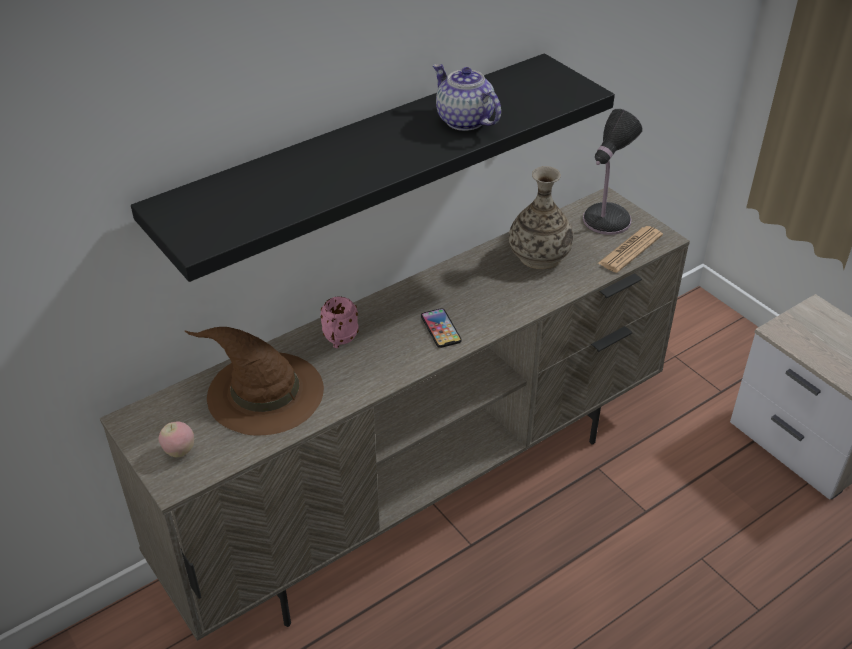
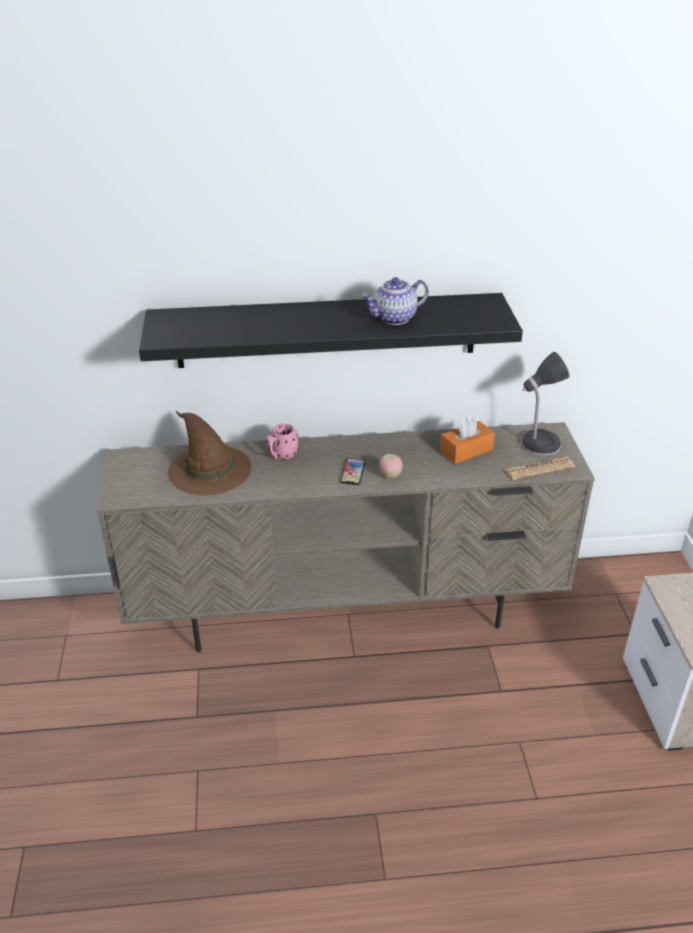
camera: 30 degrees right, 5 degrees down
apple [158,421,194,458] -> apple moved to [380,454,403,478]
teapot [433,64,501,131] -> teapot turned 105 degrees counterclockwise [361,277,429,325]
vase [509,166,573,269] -> orange tissue box [440,415,495,464]

